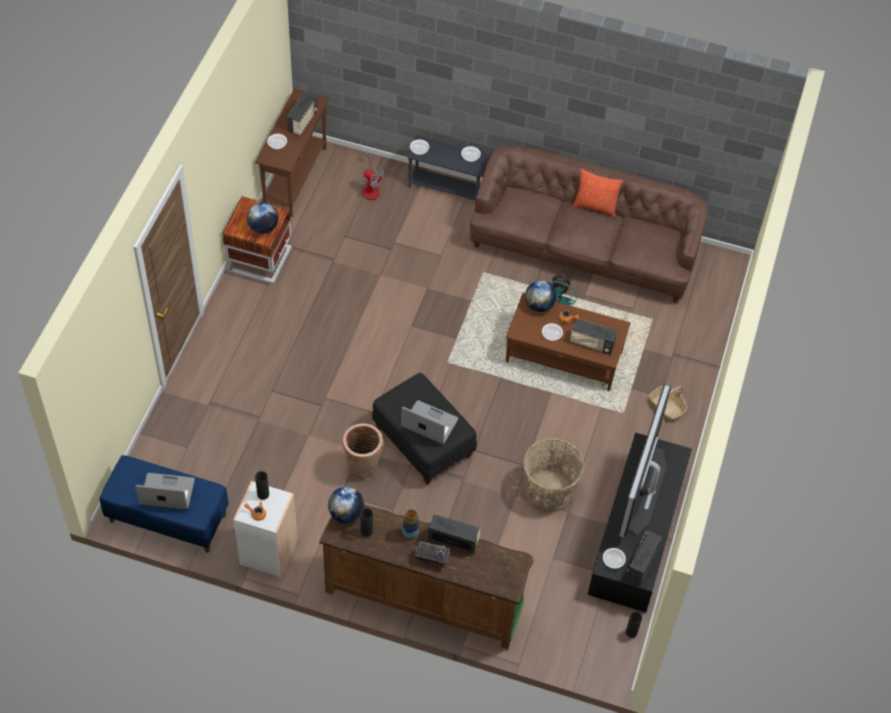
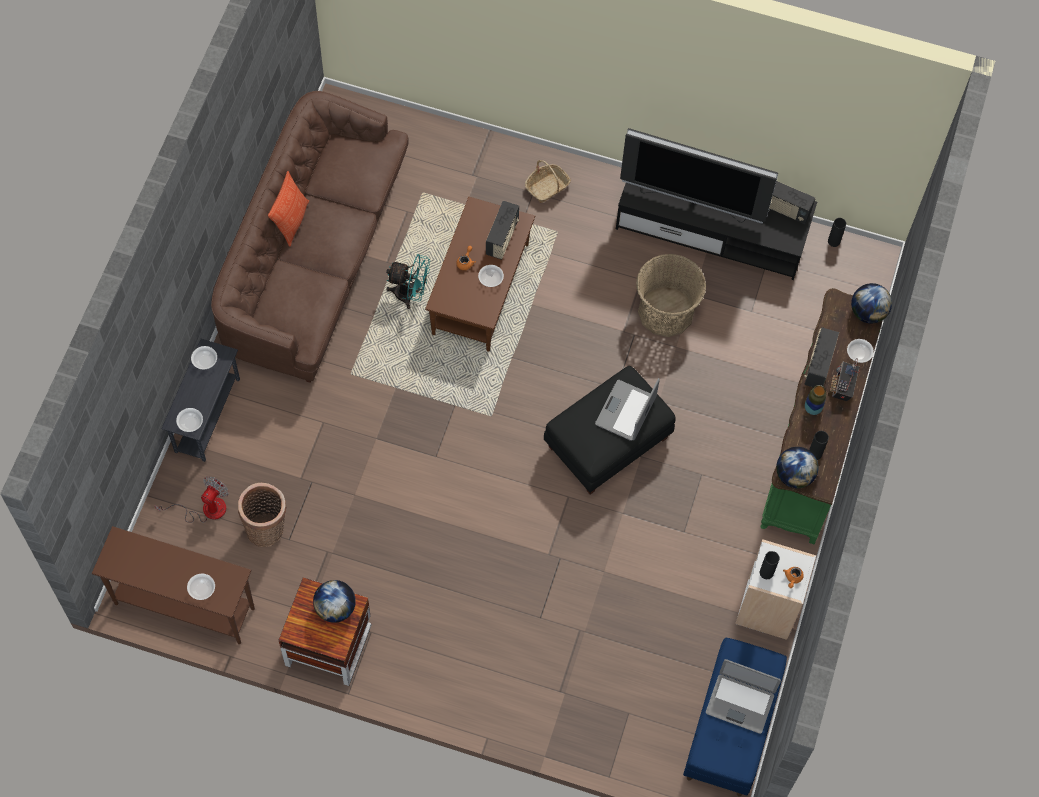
camera: 90 degrees left, 10 degrees up
laptop [135,473,195,509] -> laptop turned 75 degrees counterclockwise [706,659,781,734]
radio [287,91,318,136] -> none
basket [343,423,383,480] -> basket moved to [238,483,286,547]
globe [525,280,557,312] -> globe moved to [851,283,892,323]
bowl [603,548,626,569] -> bowl moved to [847,339,874,363]

